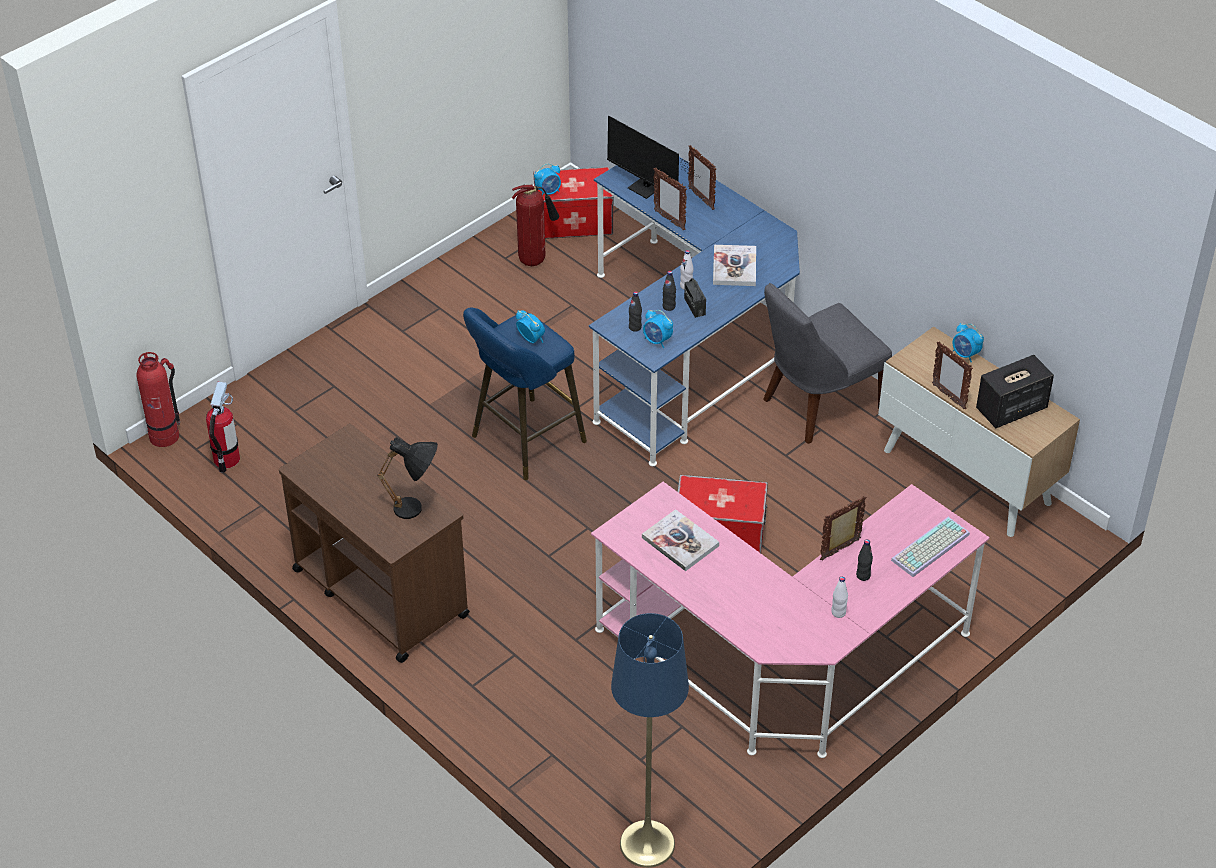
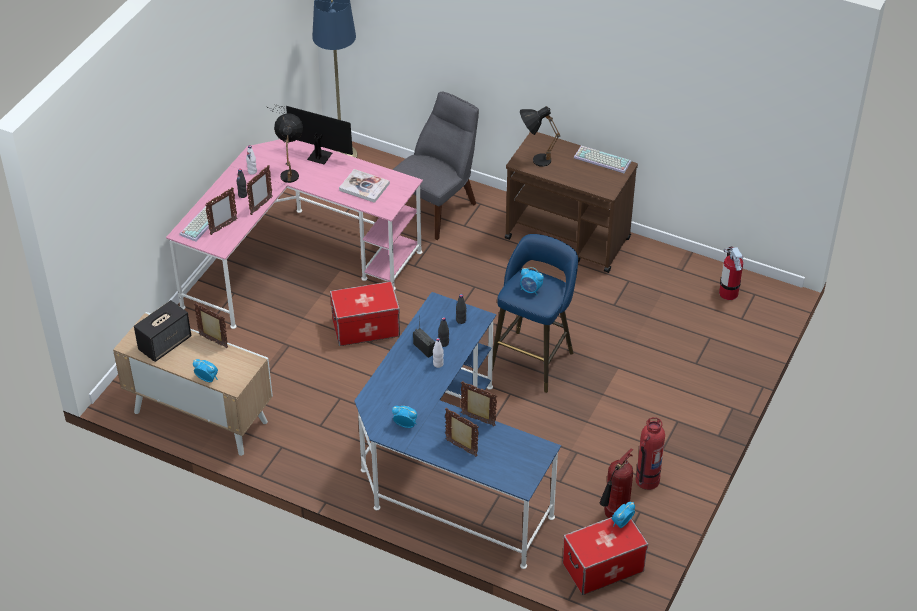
camera: 160 degrees right, 0 degrees up
fire extinguisher [136,352,180,447] -> fire extinguisher moved to [635,417,665,490]
monitor [607,115,702,199] -> monitor moved to [268,104,353,164]
alarm clock [643,310,673,348] -> alarm clock moved to [392,406,417,428]
book [713,245,756,286] -> none
grey chair [763,283,892,444] -> grey chair moved to [392,92,479,240]
none -> picture frame [205,187,237,235]
none -> black table lamp [274,113,303,183]
none -> keyboard [574,146,631,173]

